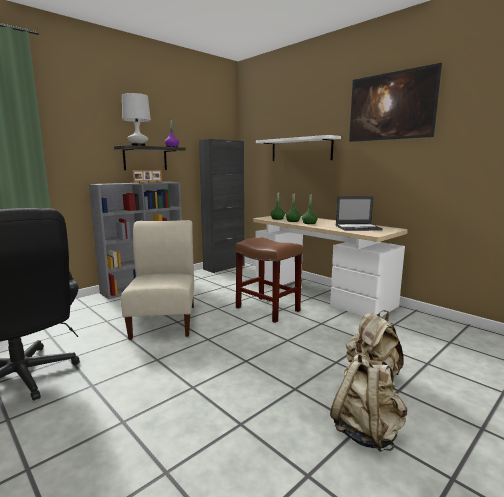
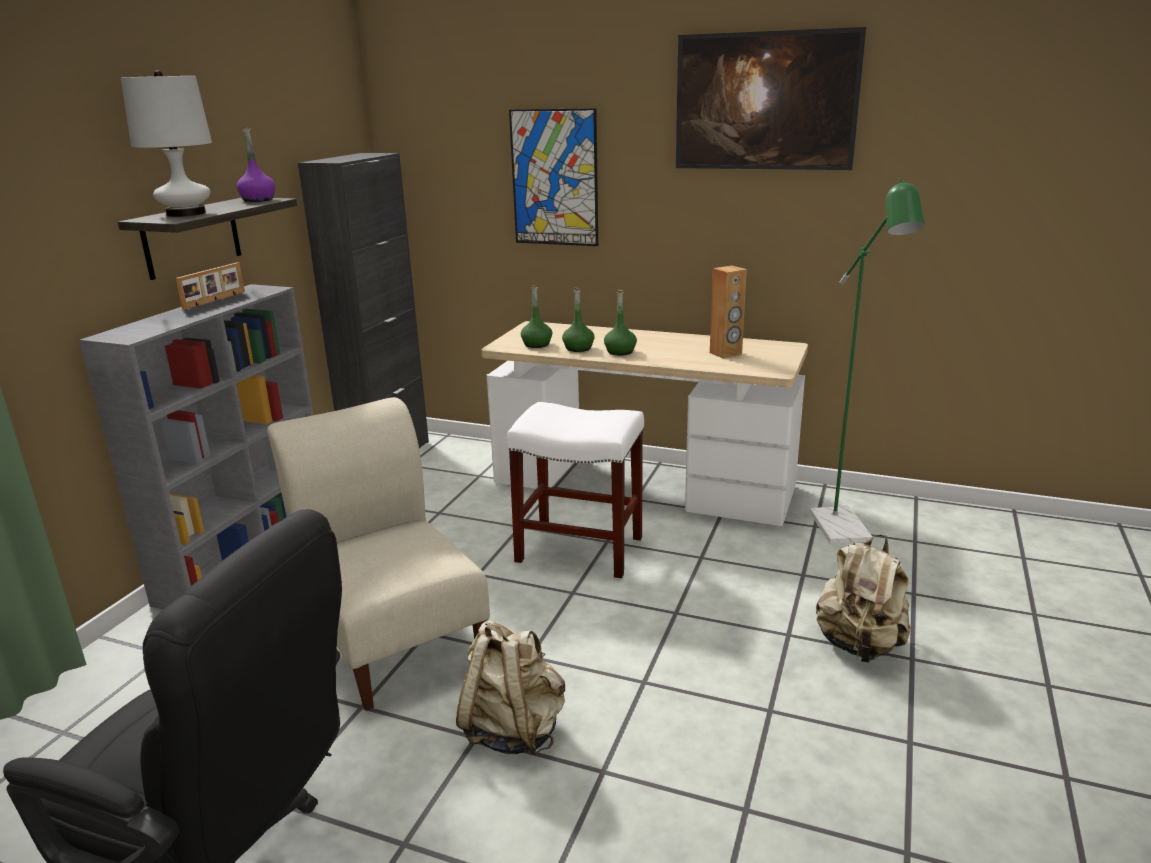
camera: 25 degrees left, 10 degrees up
brown stool [235,237,303,323] -> white stool [507,402,644,580]
white shelf [256,135,341,161] -> picture [509,108,598,246]
beige backpack [330,353,407,452] -> beige backpack moved to [456,620,565,756]
laptop [336,196,383,231] -> brown speaker [710,265,747,358]
none -> green floor lamp [810,178,925,544]

